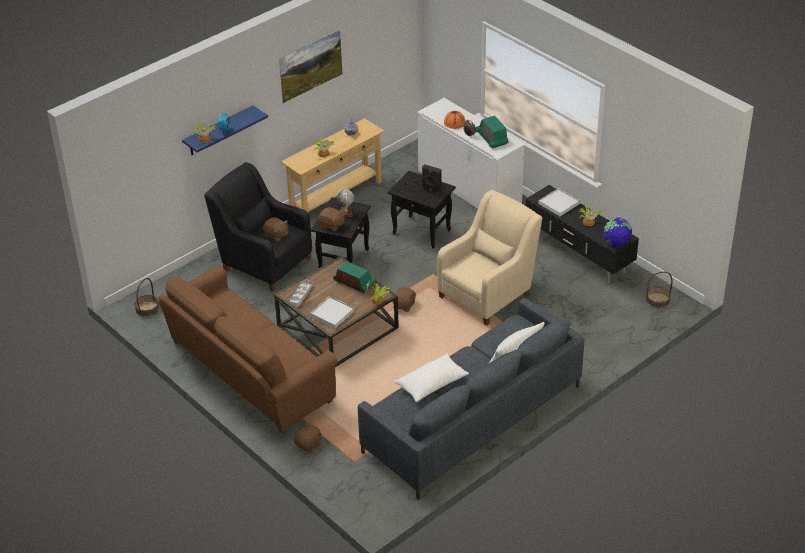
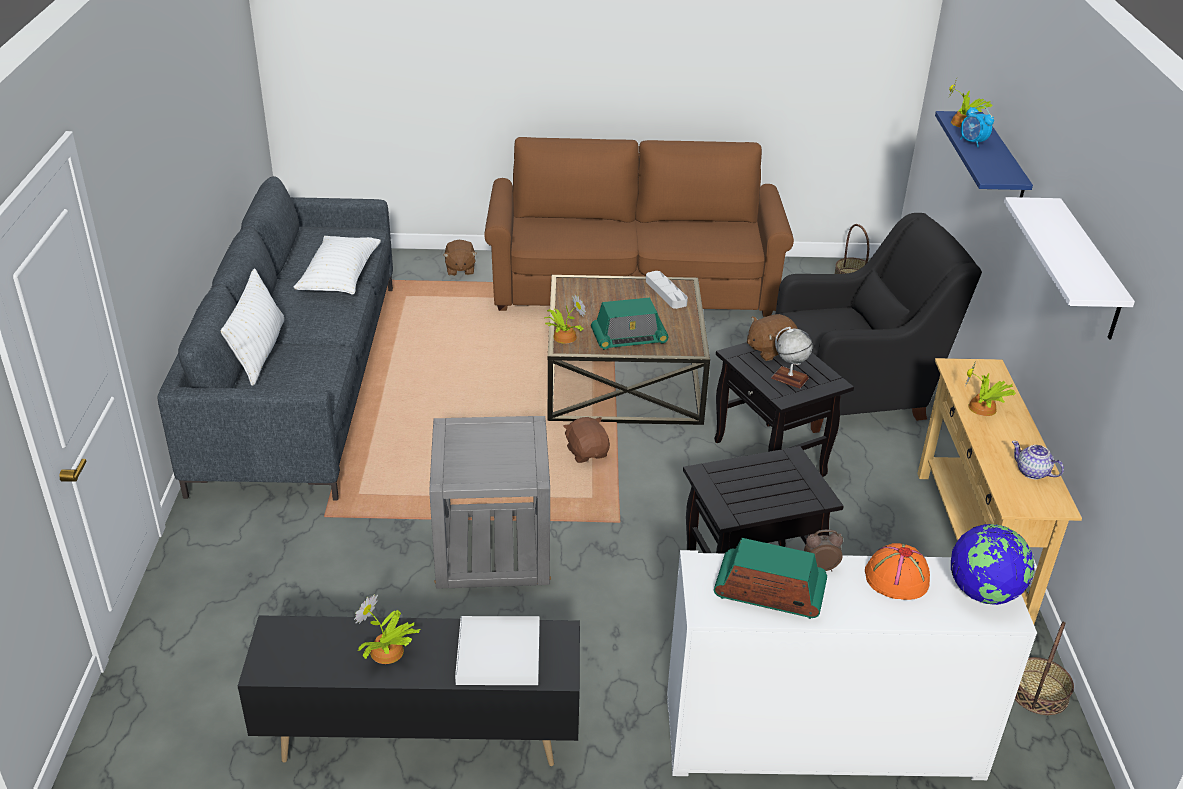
camera: 130 degrees right, 5 degrees down
brown plush toy [263,217,288,242] -> none
picture [279,30,342,103] -> white shelf [1004,197,1135,340]
white tray [310,296,354,328] -> none
black speaker [422,164,442,194] -> none
beige armchair [437,190,542,326] -> grey side table [429,416,551,589]
globe [603,218,632,246] -> globe moved to [951,524,1034,605]
basket [646,271,673,308] -> basket moved to [1015,622,1074,715]

